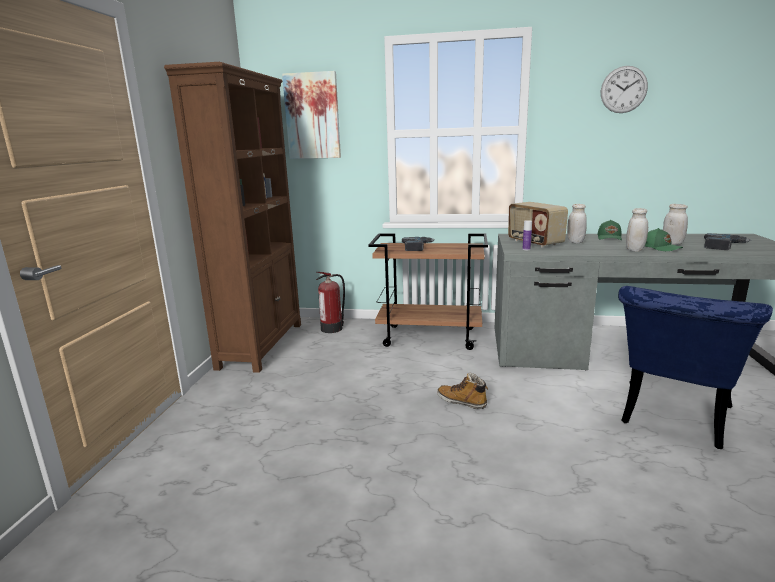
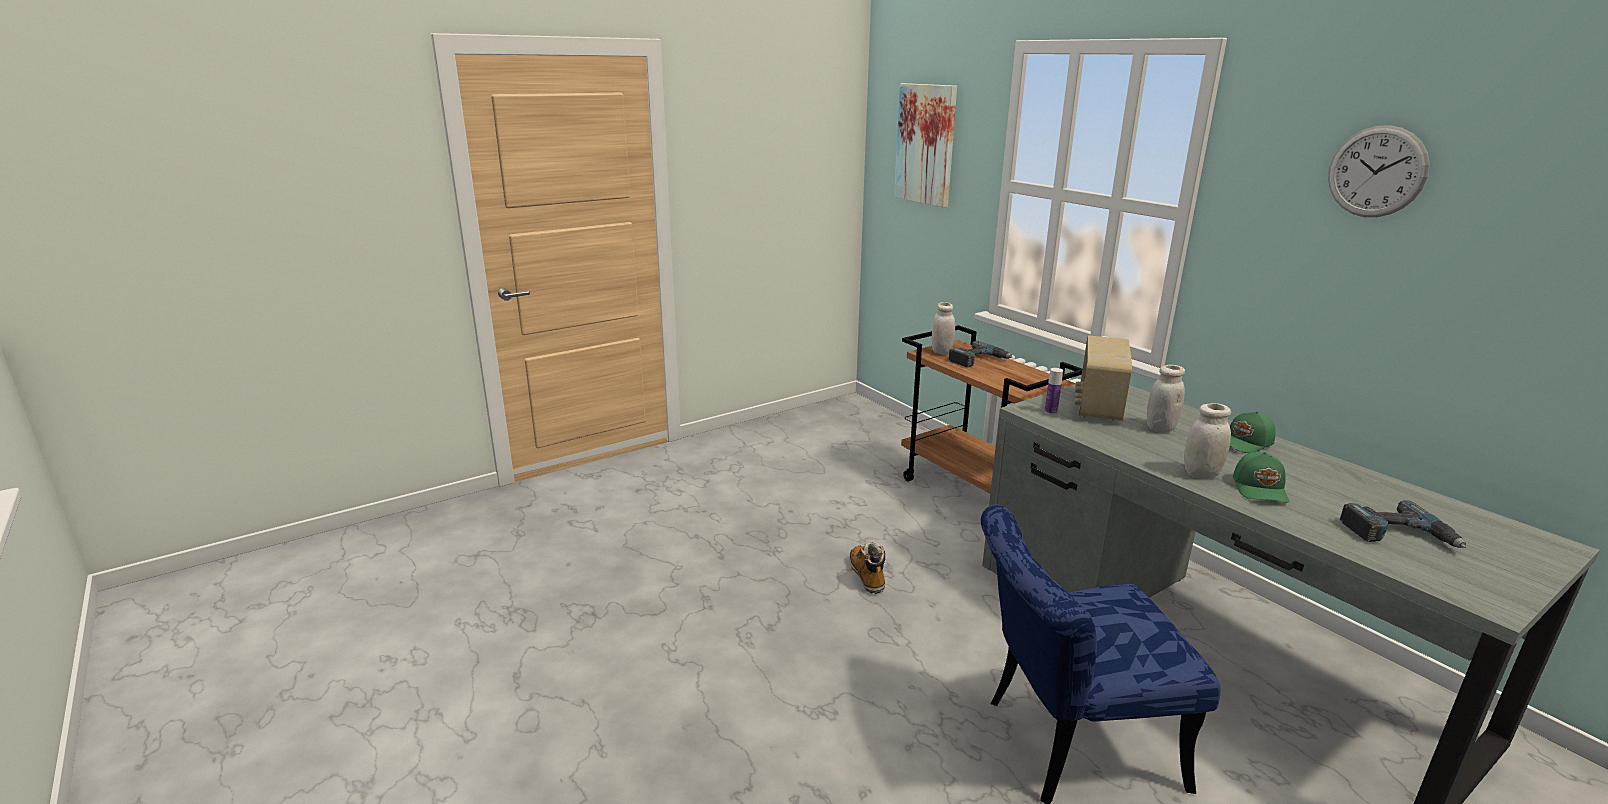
camera: 45 degrees right, 5 degrees up
brown bookcase [164,62,301,373] -> none
fire extinguisher [316,272,345,333] -> none
white jar [663,204,688,245] -> white jar moved to [932,302,955,355]

